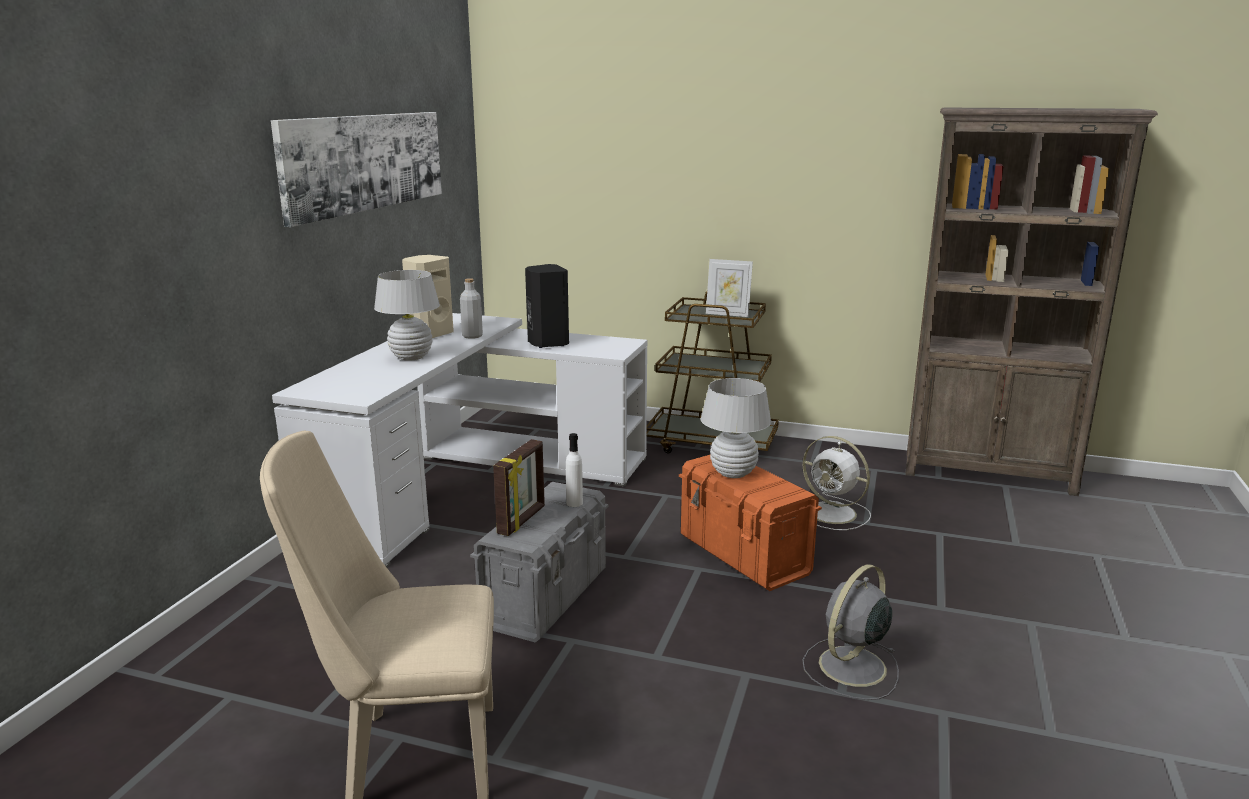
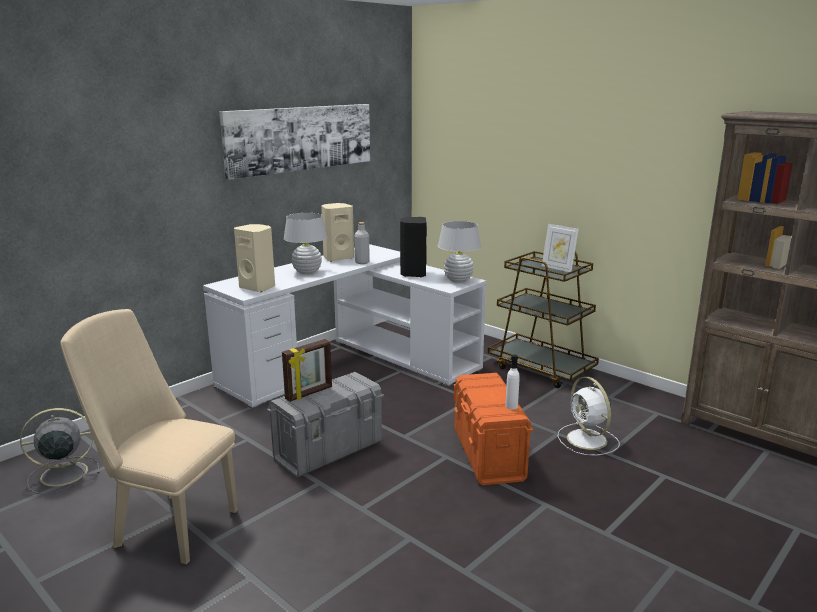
camera: 25 degrees right, 0 degrees up
white bottle [566,433,583,507] -> white bottle moved to [505,355,520,410]
white table lamp [701,378,771,478] -> white table lamp moved to [438,221,481,283]
grey fan [802,564,899,700] -> grey fan moved to [20,408,100,494]
none -> beige speaker [234,224,275,292]

